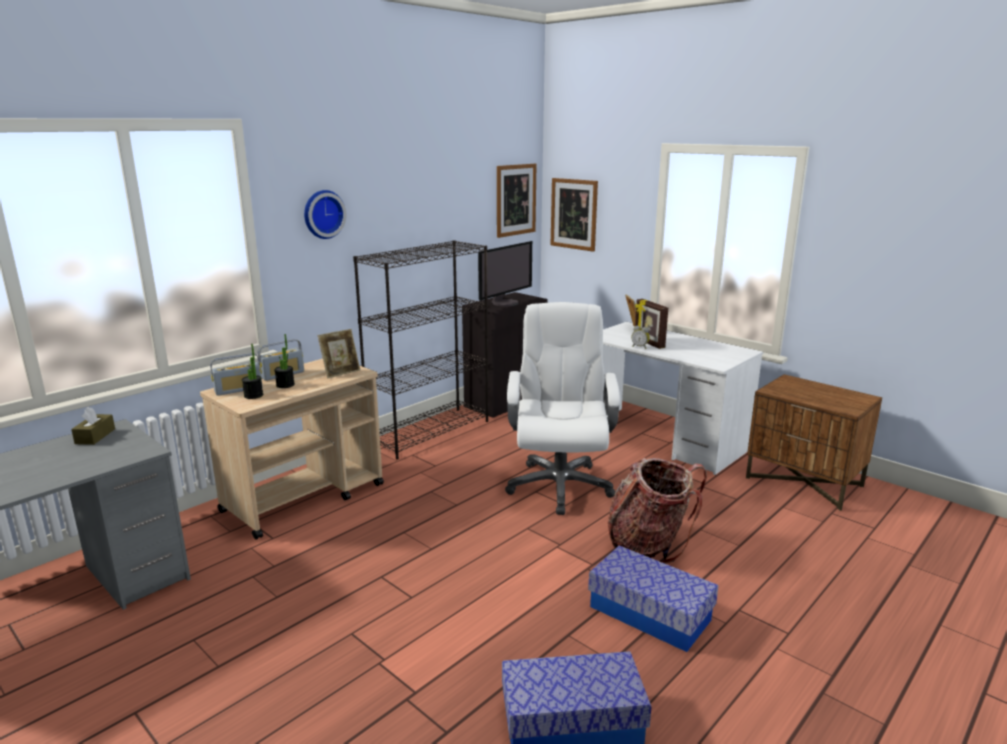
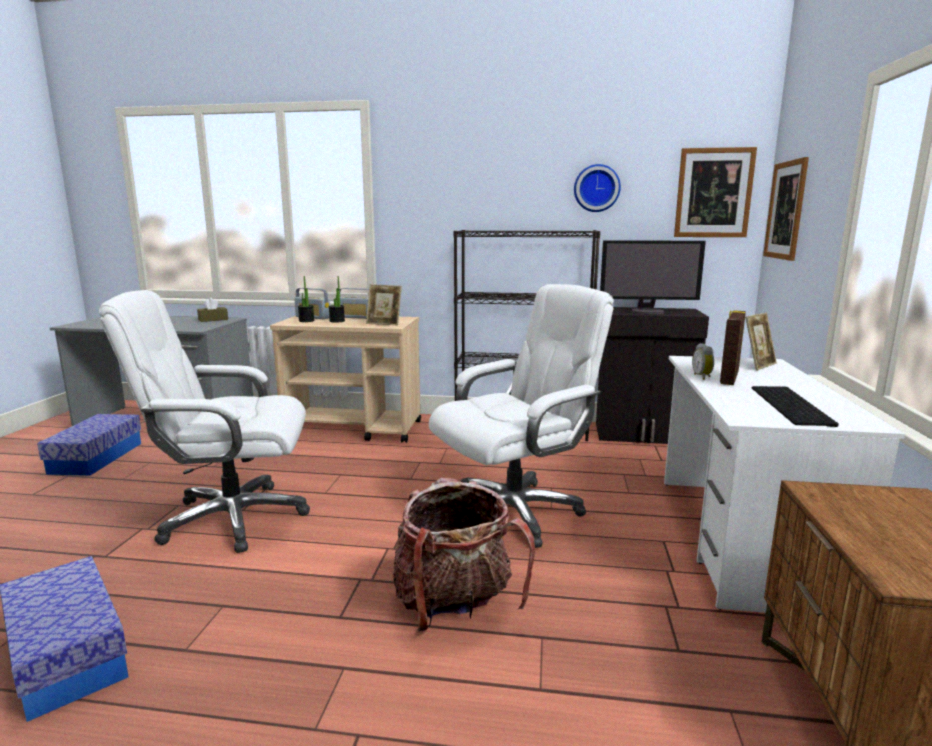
camera: 55 degrees right, 5 degrees down
wall clock [304,190,346,239] -> wall clock moved to [574,164,621,212]
storage box [588,546,718,652] -> storage box moved to [37,414,141,476]
none -> white office chair [99,290,310,553]
none -> keyboard [752,386,839,427]

